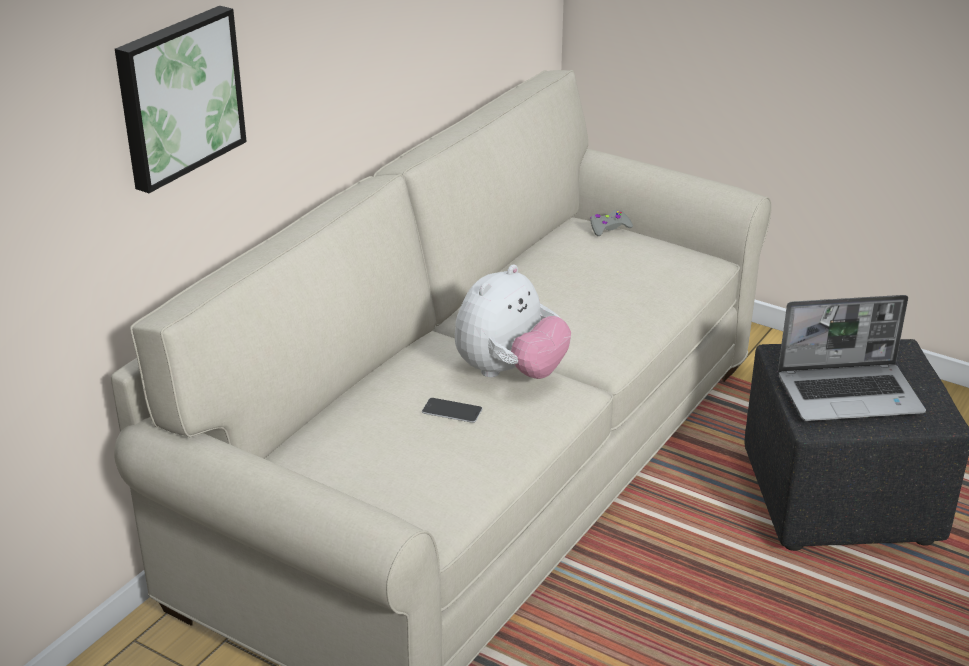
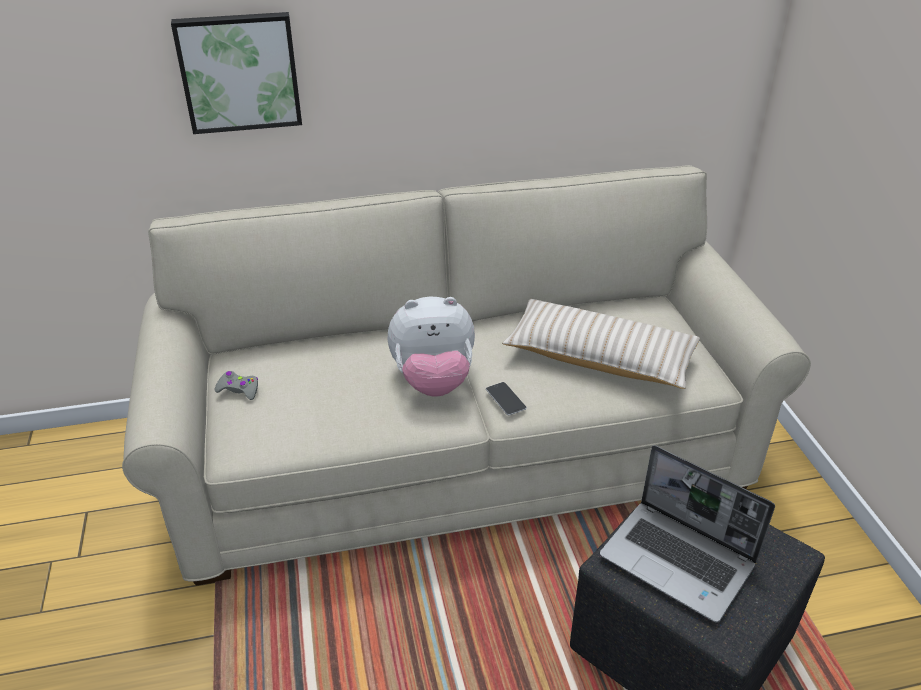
camera: 45 degrees right, 5 degrees up
phone [422,398,483,423] -> phone moved to [486,382,527,415]
grey game controller [590,210,633,236] -> grey game controller moved to [215,371,258,400]
none -> beige pillow [502,299,700,389]

